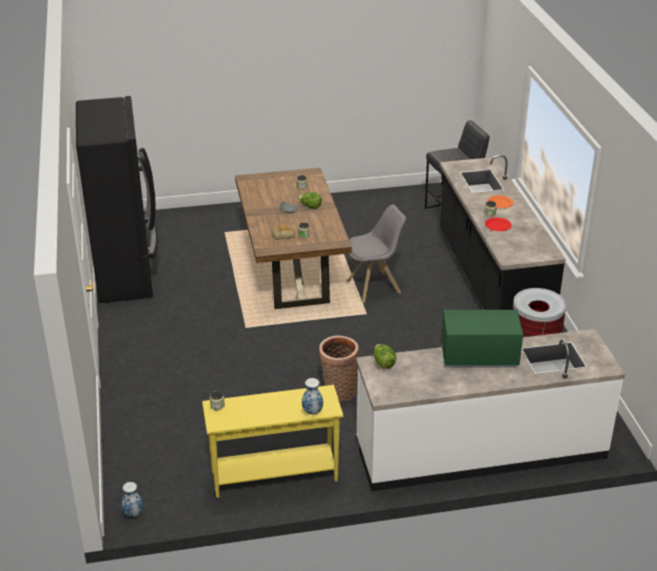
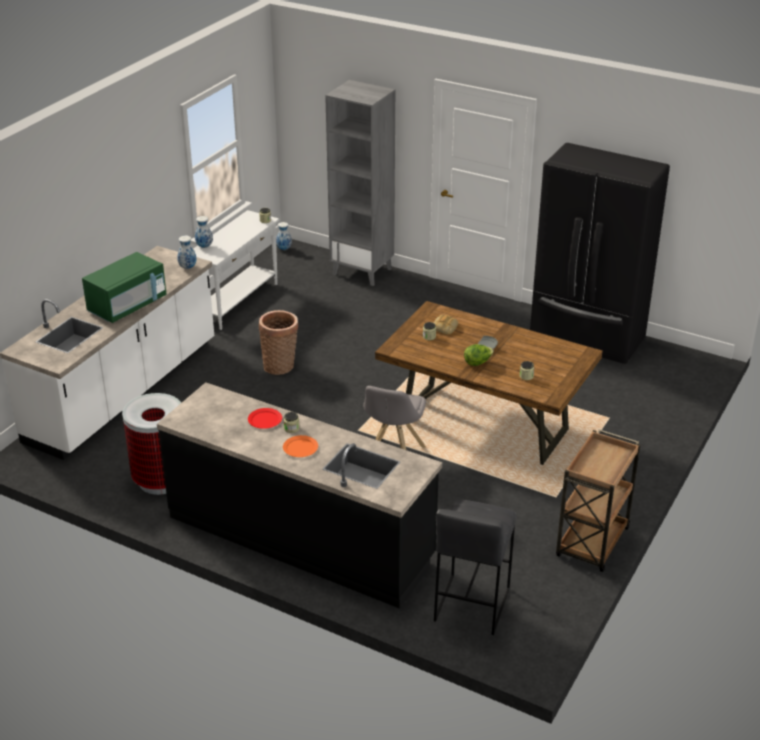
camera: 130 degrees right, 0 degrees up
yellow console table [202,385,343,498] -> white console table [193,210,279,330]
lettuce [373,344,396,369] -> vase [177,236,196,269]
none -> grey bookcase [325,80,395,286]
none -> brown cart [556,429,640,572]

